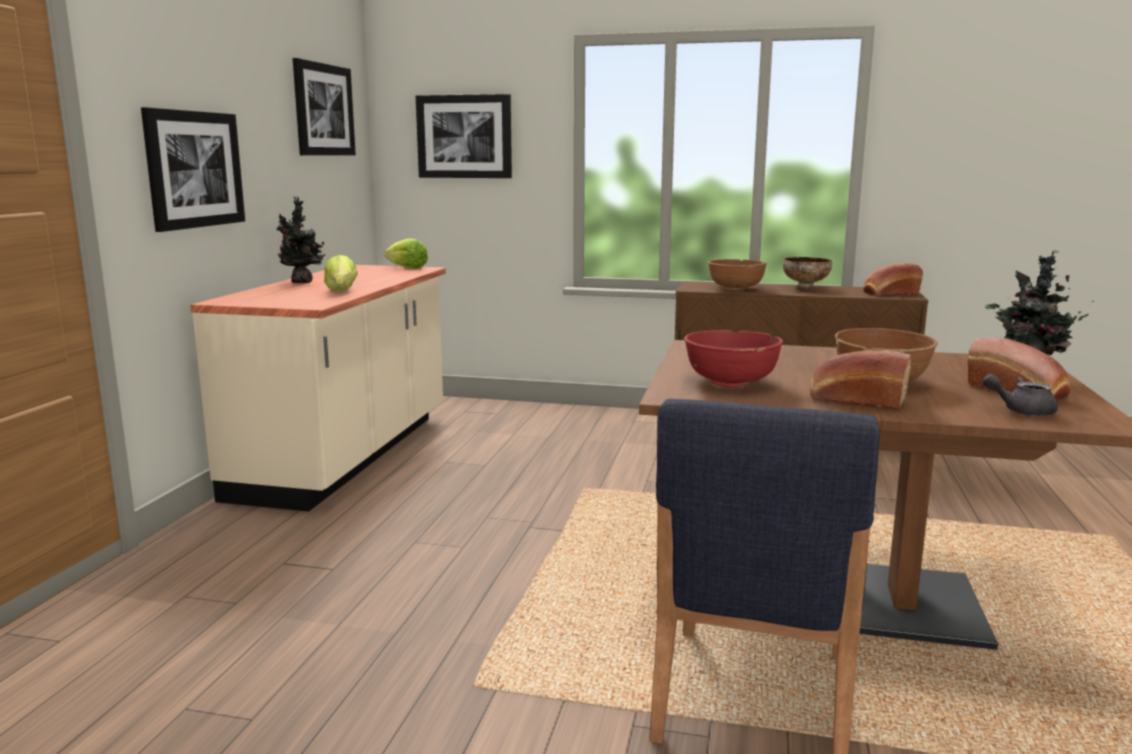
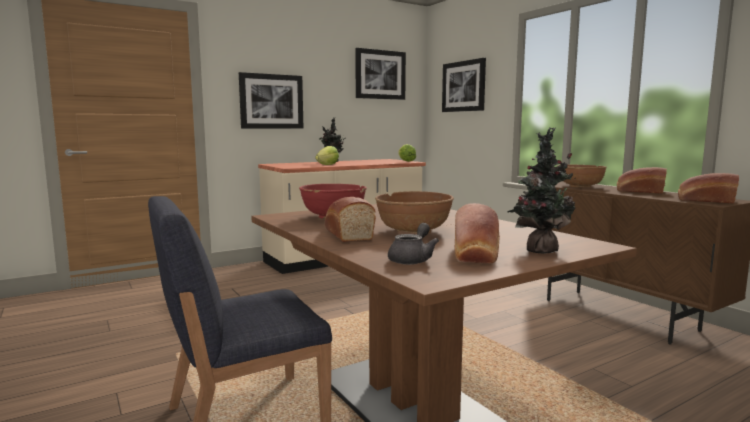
camera: 45 degrees right, 5 degrees down
bowl [783,257,832,290] -> bread [617,167,667,194]
grey teapot [982,374,1058,416] -> grey teapot turned 60 degrees clockwise [388,223,439,265]

